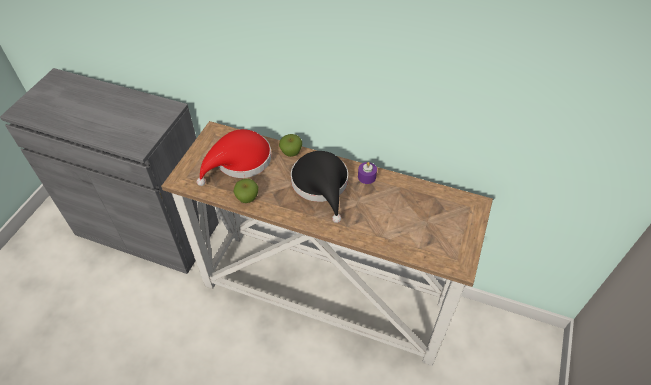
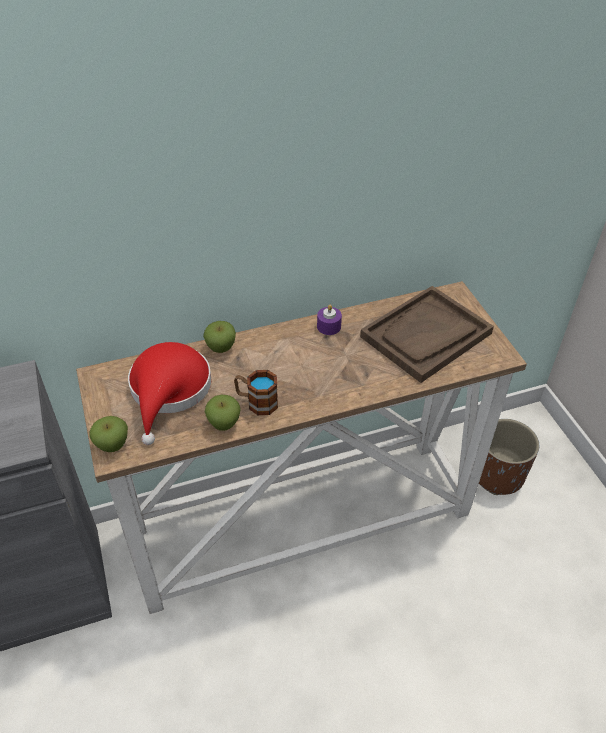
camera: 40 degrees left, 5 degrees down
black hat [291,151,348,223] -> none
none -> apple [89,416,128,452]
none -> mug [234,370,278,415]
none -> brown tray [360,286,494,383]
none -> brown planter [479,419,539,495]

